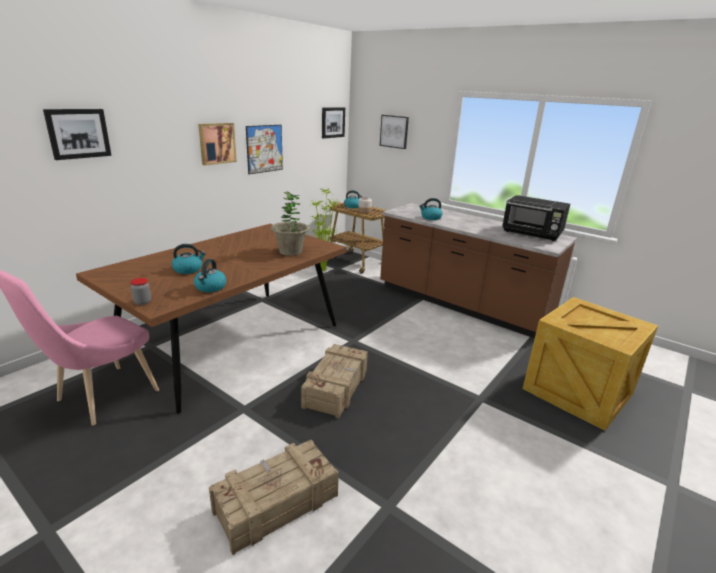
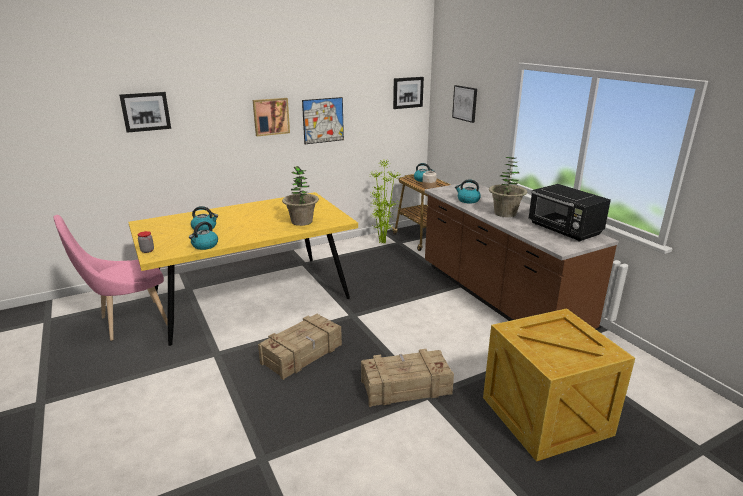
camera: 25 degrees right, 0 degrees up
brown dining table [76,224,347,413] -> yellow dining table [128,192,358,346]
crate [209,440,339,555] -> crate moved to [361,349,454,407]
none -> potted plant [489,157,528,217]

